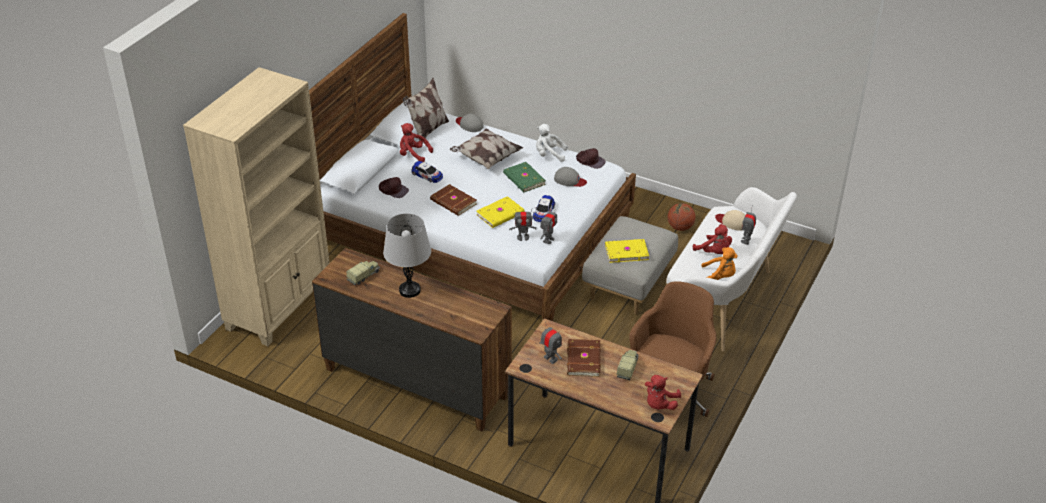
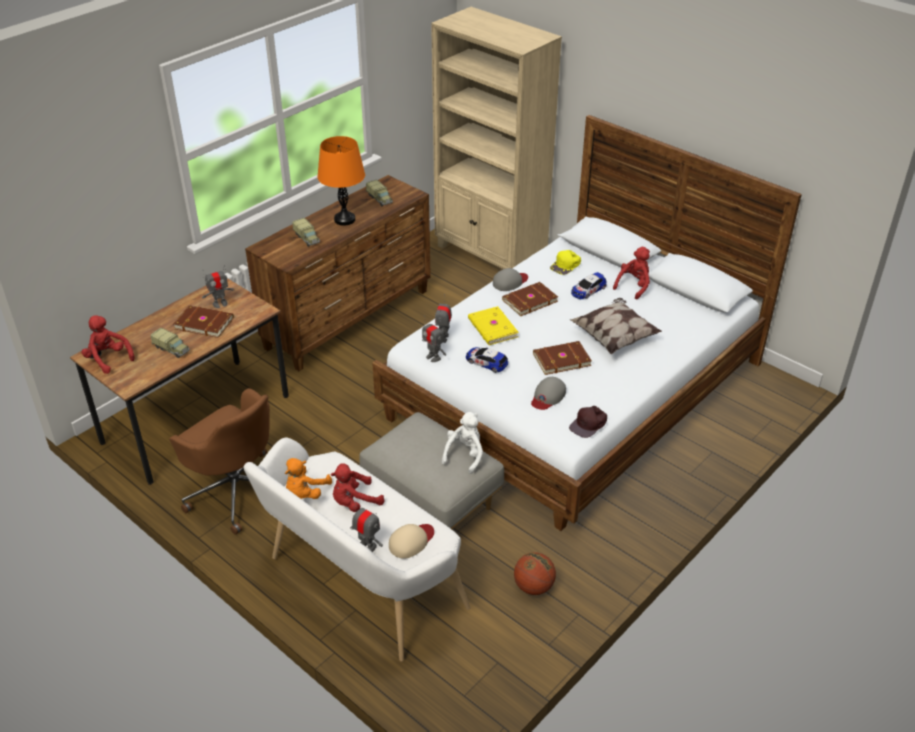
camera: 105 degrees right, 0 degrees up
brown cap [379,177,409,198] -> yellow cap [550,250,581,275]
grey table lamp [383,213,431,298] -> orange table lamp [317,136,365,226]
pillow [403,78,449,141] -> none
grey cap [456,114,483,132] -> grey cap moved to [493,268,528,291]
green book [503,162,546,193] -> brown book [533,341,592,375]
white plush toy [536,124,567,162] -> white plush toy moved to [441,412,483,474]
yellow book [605,239,649,263] -> none
none -> toy truck [292,218,320,247]

